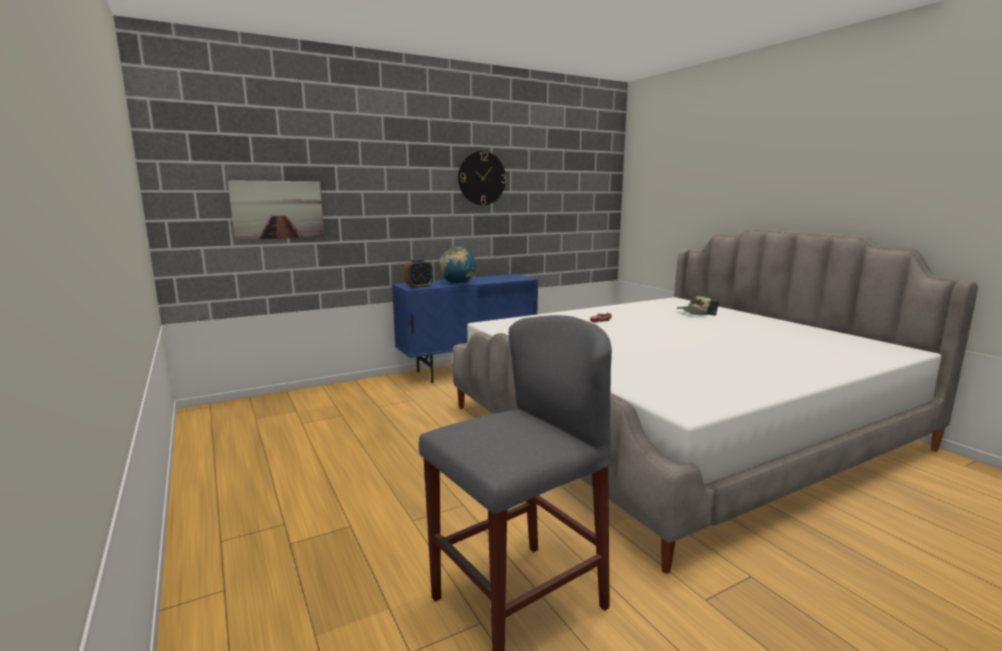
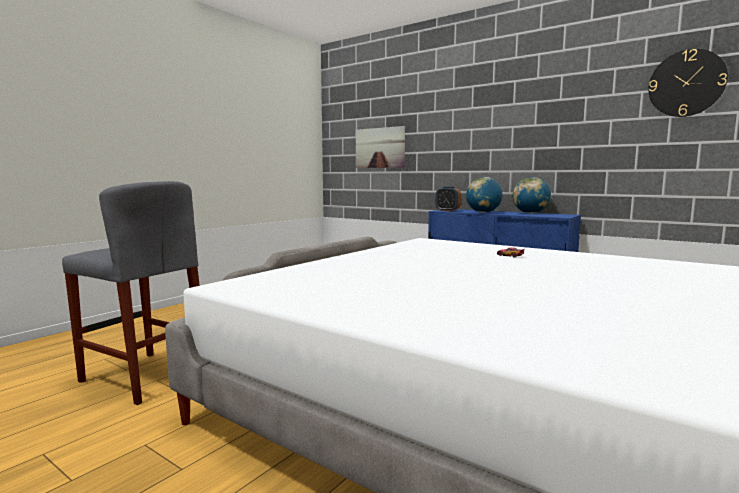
camera: 65 degrees right, 5 degrees down
wall clock [458,151,506,205] -> wall clock moved to [648,49,728,117]
cap [677,296,719,316] -> none
none -> globe [513,177,551,214]

